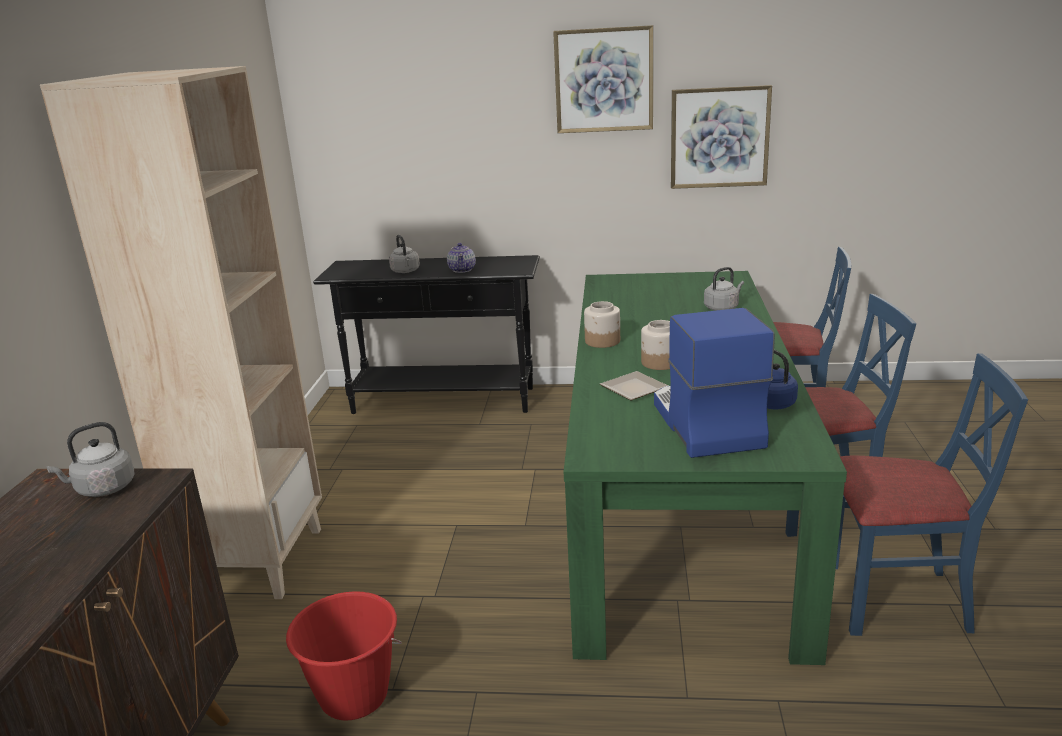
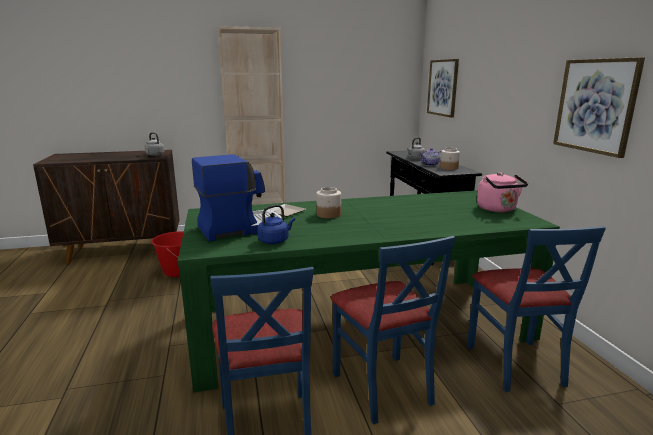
camera: 70 degrees right, 5 degrees down
picture [553,25,653,133] -> picture moved to [427,59,459,118]
jar [584,301,620,348] -> jar moved to [440,148,460,170]
grey kettle [704,267,744,311] -> none
none -> pink kettle [477,172,528,212]

